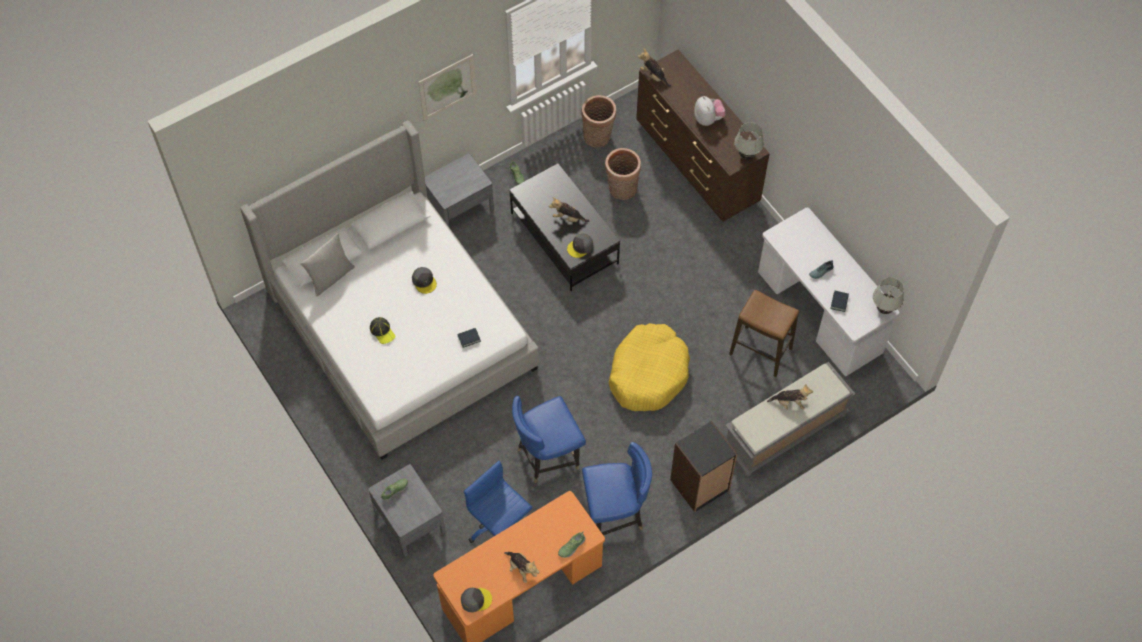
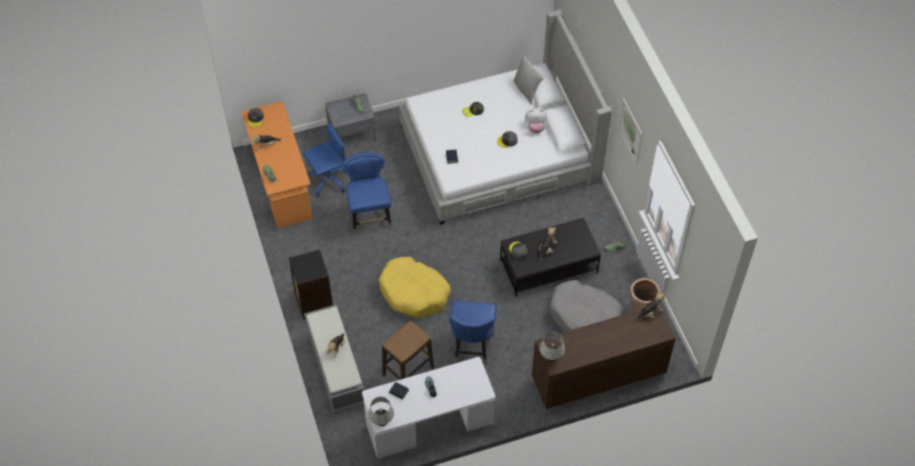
camera: 105 degrees right, 5 degrees down
grey nightstand [425,154,494,228] -> none
blue chair [582,442,652,535] -> blue chair moved to [449,301,496,363]
basket [605,148,641,200] -> grey dog bed [550,280,623,332]
plush toy [694,96,726,126] -> plush toy moved to [525,108,547,133]

